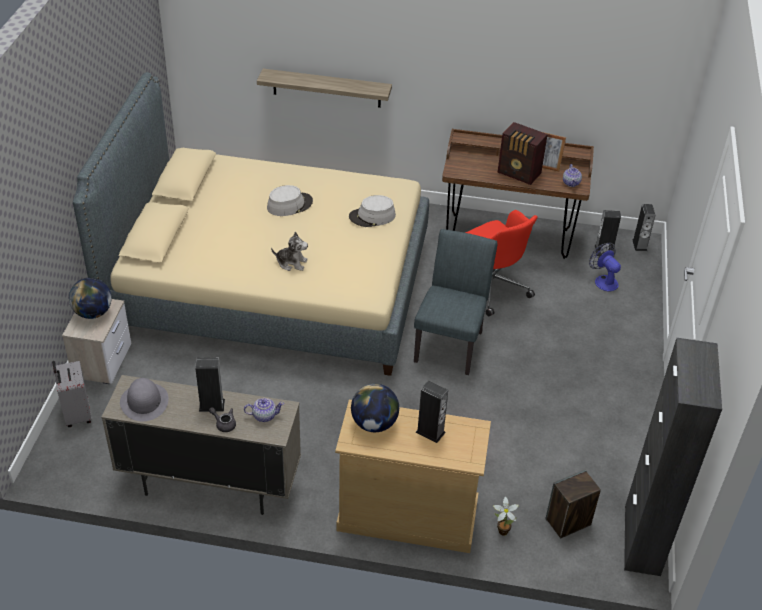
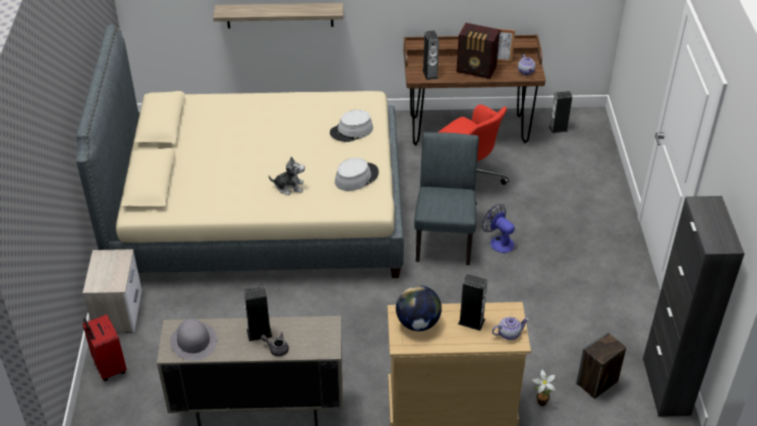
camera: 10 degrees left, 0 degrees up
grey suitcase [52,361,92,427] -> red suitcase [83,314,127,381]
globe [69,278,112,319] -> none
teapot [244,398,284,422] -> teapot moved to [492,317,529,340]
grey hat [267,185,313,216] -> grey hat moved to [335,158,379,191]
fan [589,243,621,291] -> fan moved to [482,204,515,253]
speaker [632,204,655,251] -> speaker moved to [422,30,439,80]

